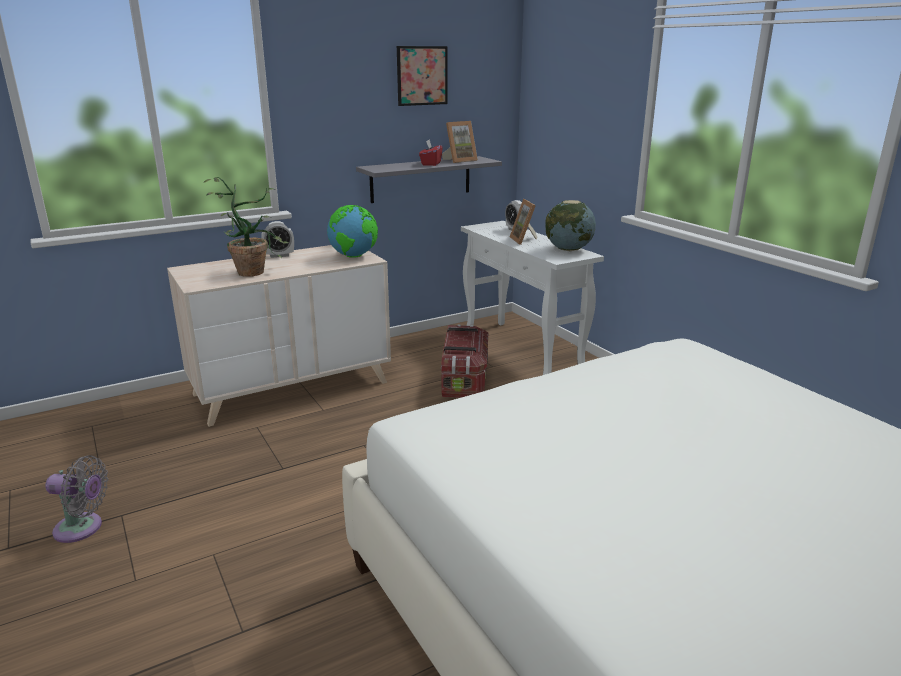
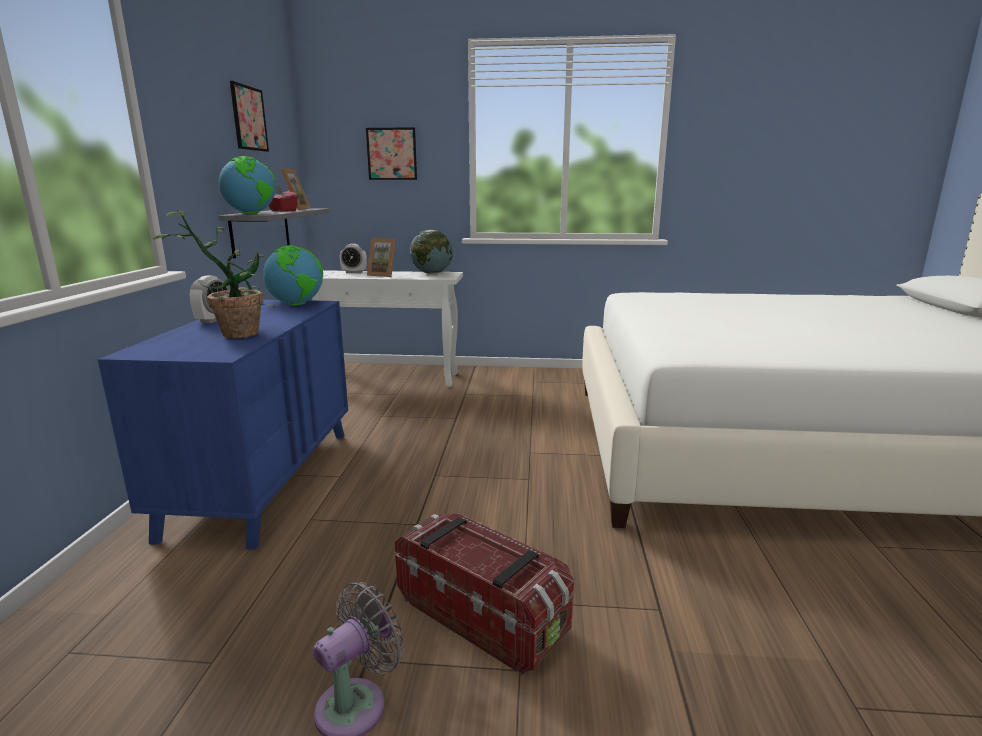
camera: 55 degrees left, 5 degrees down
beige dresser [167,245,391,427] -> blue dresser [98,300,348,550]
storage box [441,324,488,398] -> storage box moved to [395,513,574,675]
none -> globe [219,156,276,214]
none -> picture [366,127,417,180]

